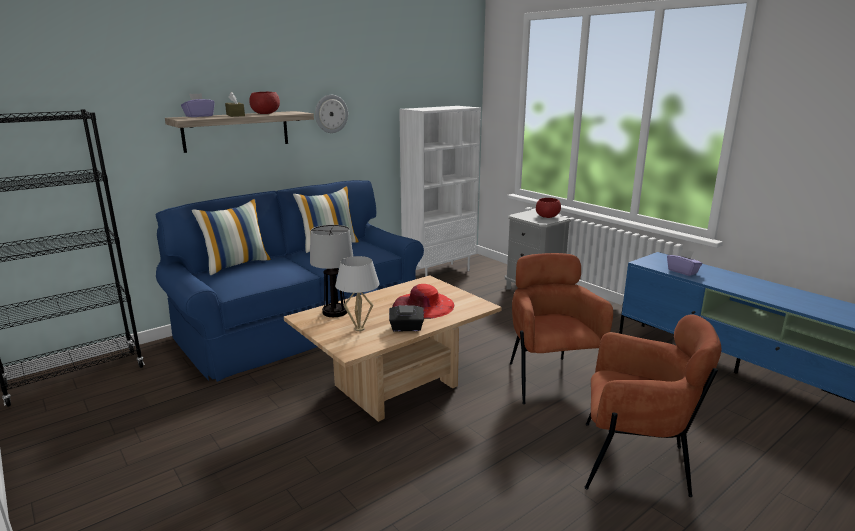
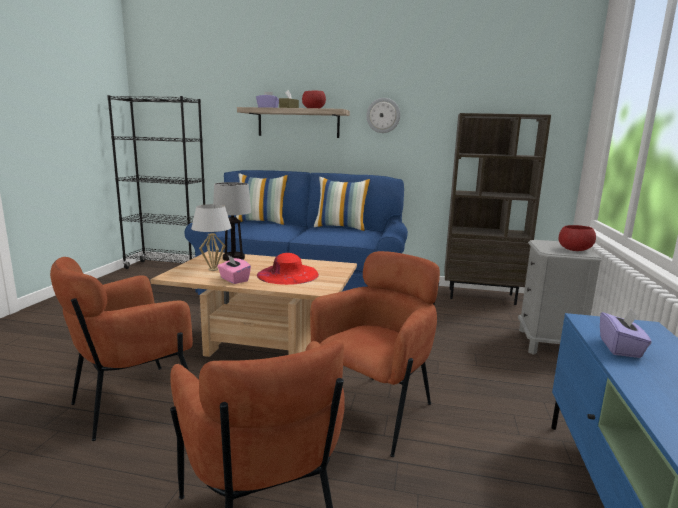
camera: 50 degrees right, 5 degrees down
black tissue box [389,305,424,332] -> pink tissue box [217,255,251,284]
white bookcase [399,106,481,277] -> brown bookcase [444,113,551,305]
none -> brown armchair [50,257,193,441]

